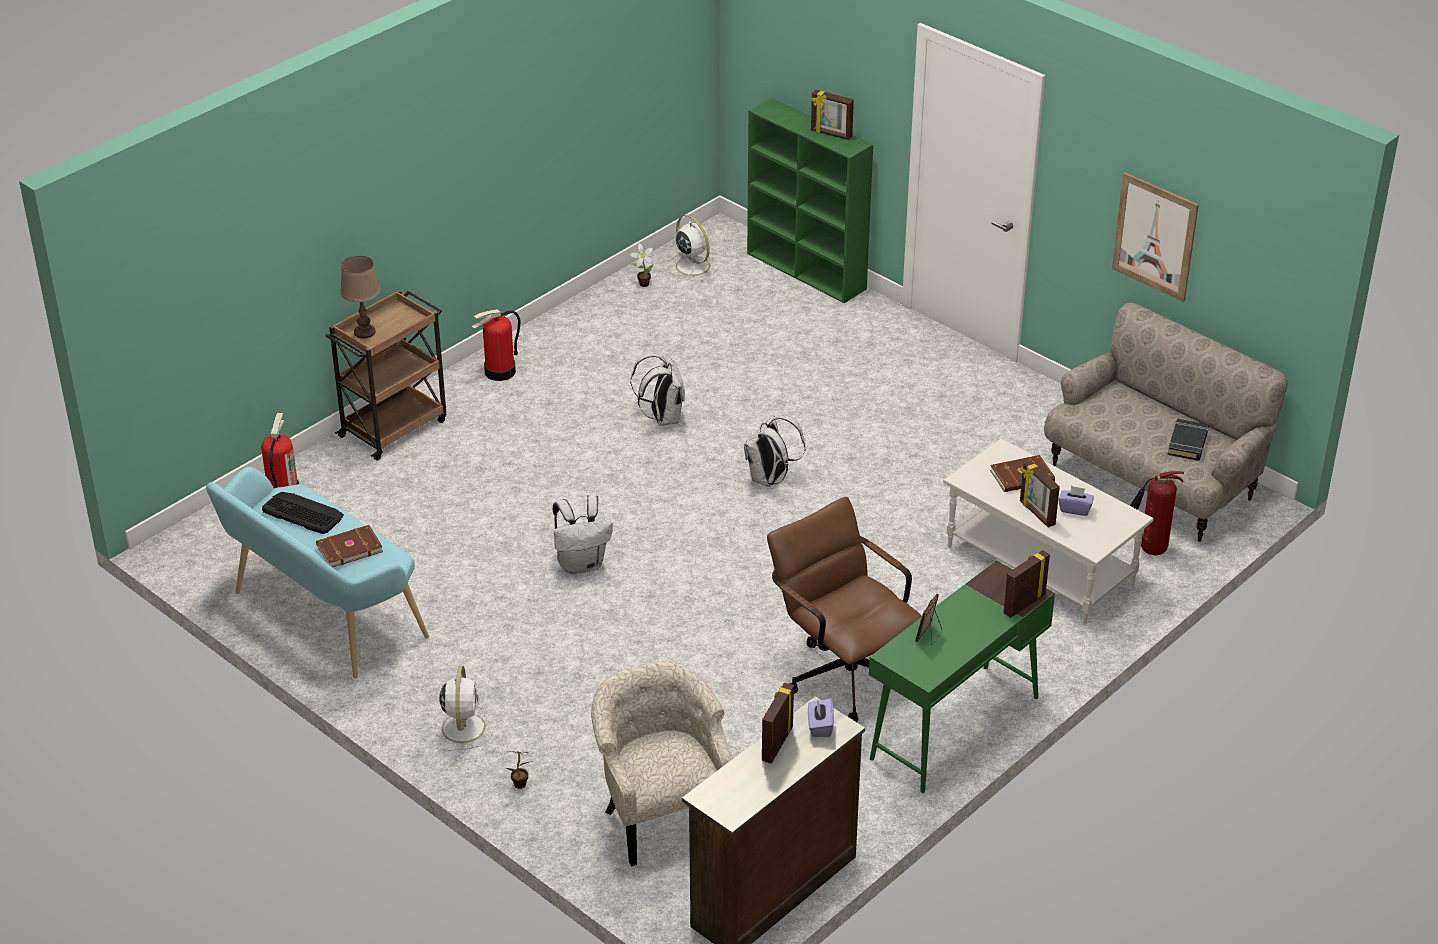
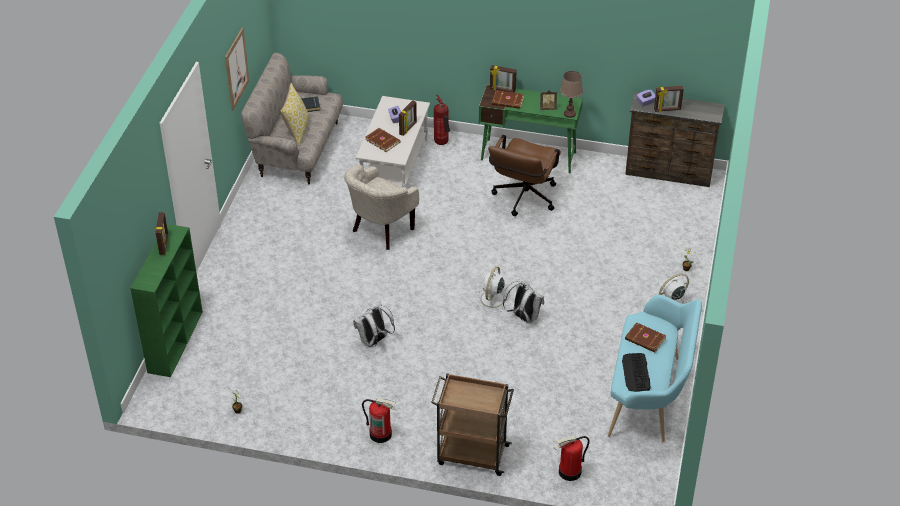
camera: 120 degrees left, 5 degrees up
brown table lamp [340,256,380,339] -> brown table lamp moved to [560,71,583,118]
beige armchair [591,661,733,867] -> beige armchair moved to [344,164,419,250]
white fan [666,215,718,281] -> white fan moved to [475,266,509,312]
white backpack [744,415,805,487] -> none
fire extinguisher [1130,471,1184,555] -> fire extinguisher moved to [434,95,450,145]
none -> pillow [281,83,309,146]
none -> brown book [492,90,524,109]

